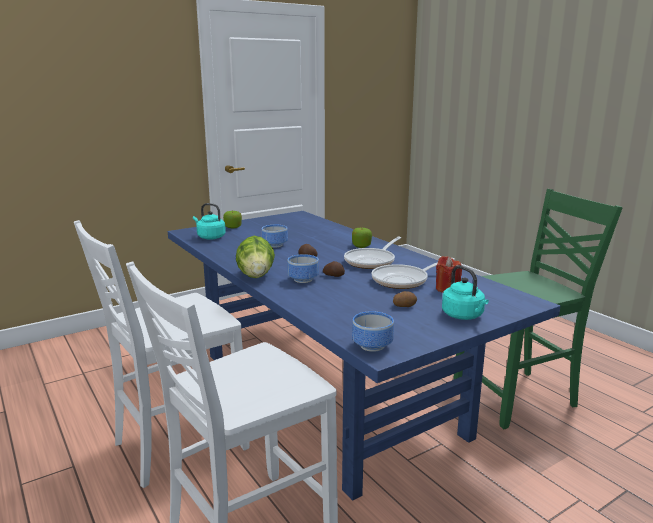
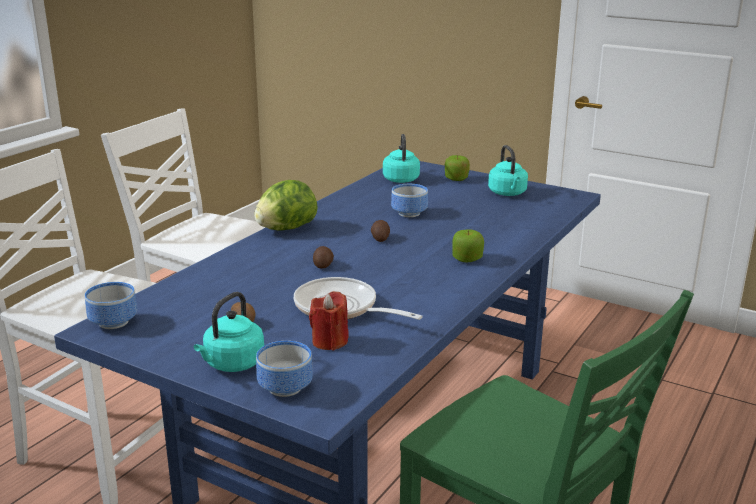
camera: 65 degrees right, 5 degrees up
bowl [287,254,319,283] -> bowl moved to [256,341,313,397]
frying pan [344,236,401,269] -> none
none -> turquoise kettle [488,145,528,196]

